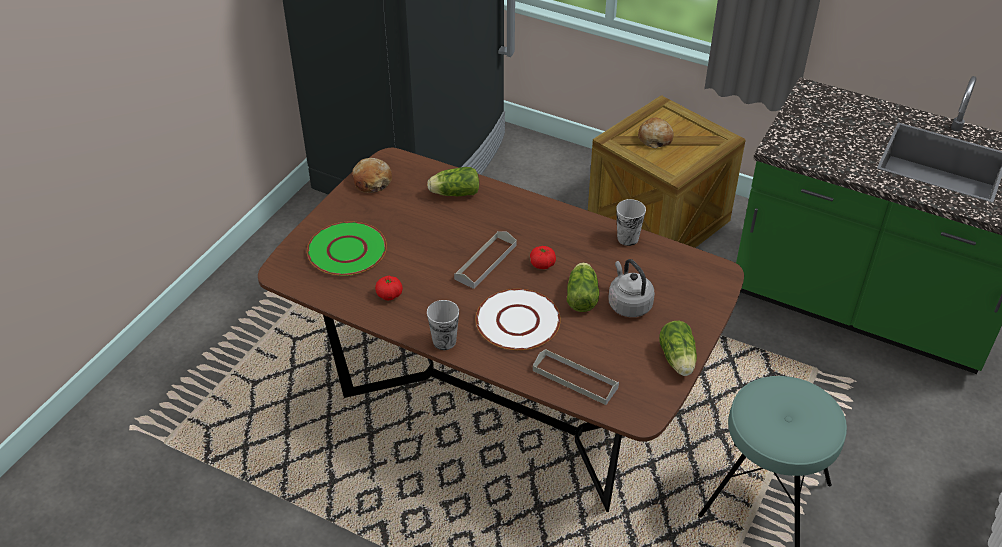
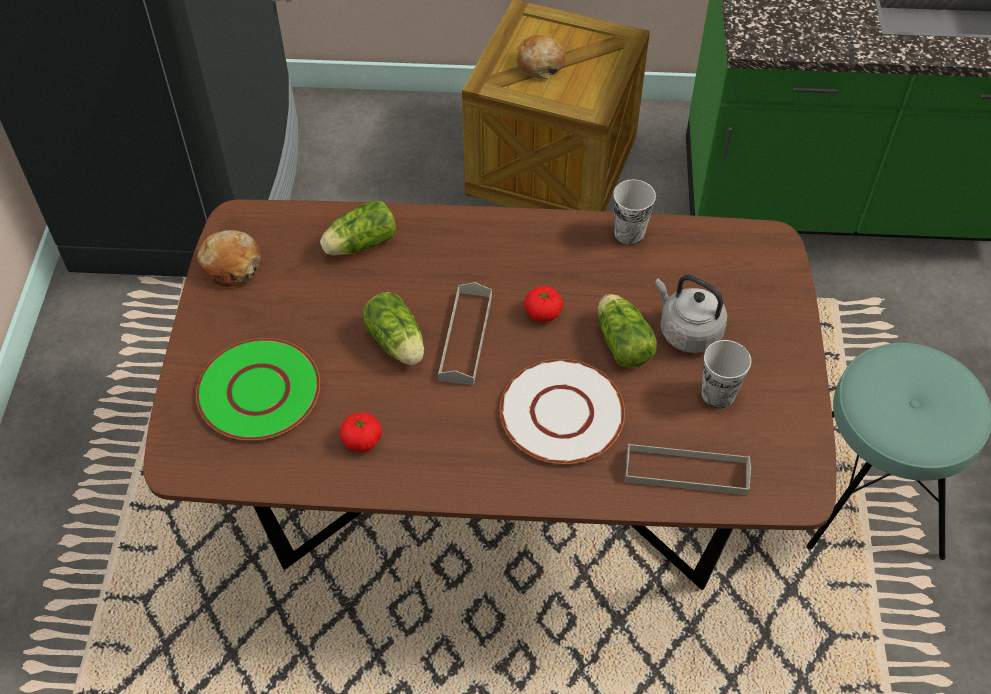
camera: 25 degrees left, 10 degrees up
cup [427,300,459,350] -> cup moved to [702,340,751,409]
lettuce [659,321,697,376] -> lettuce moved to [363,292,424,365]

